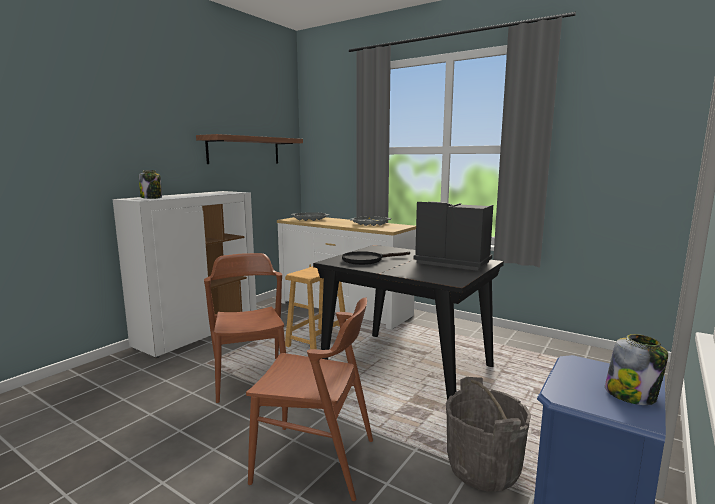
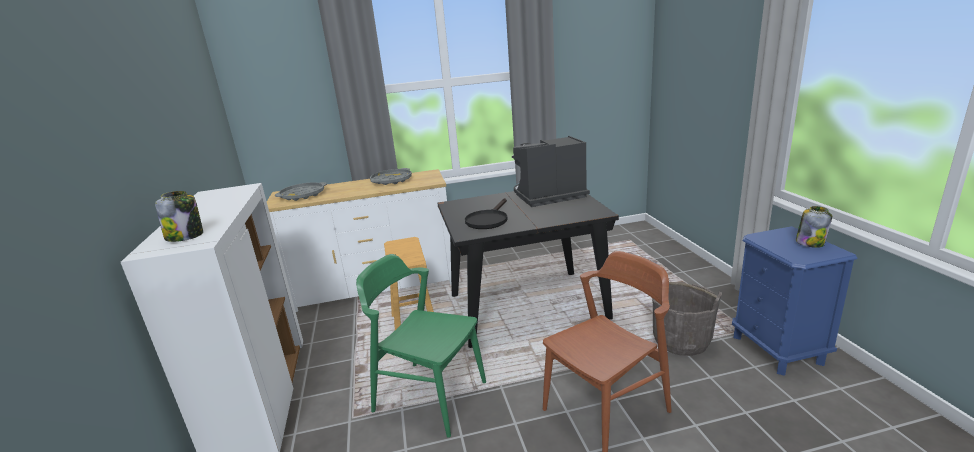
camera: 45 degrees left, 10 degrees up
shelf [196,134,303,164] -> none
brown chair [204,253,286,403] -> green chair [356,254,486,438]

